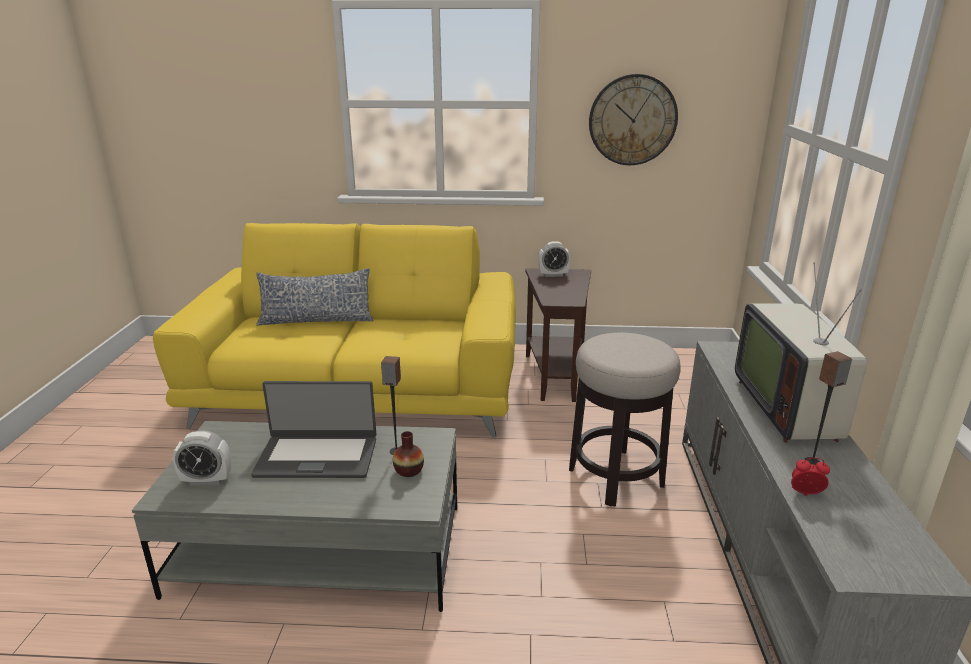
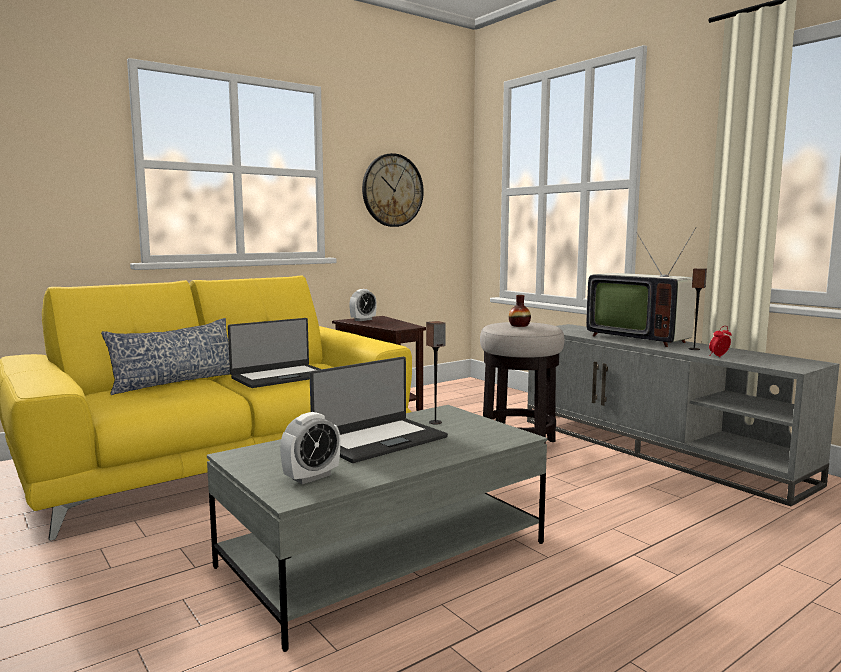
camera: 40 degrees left, 15 degrees down
vase [393,431,424,477] -> vase moved to [509,295,531,327]
none -> laptop [228,318,321,388]

